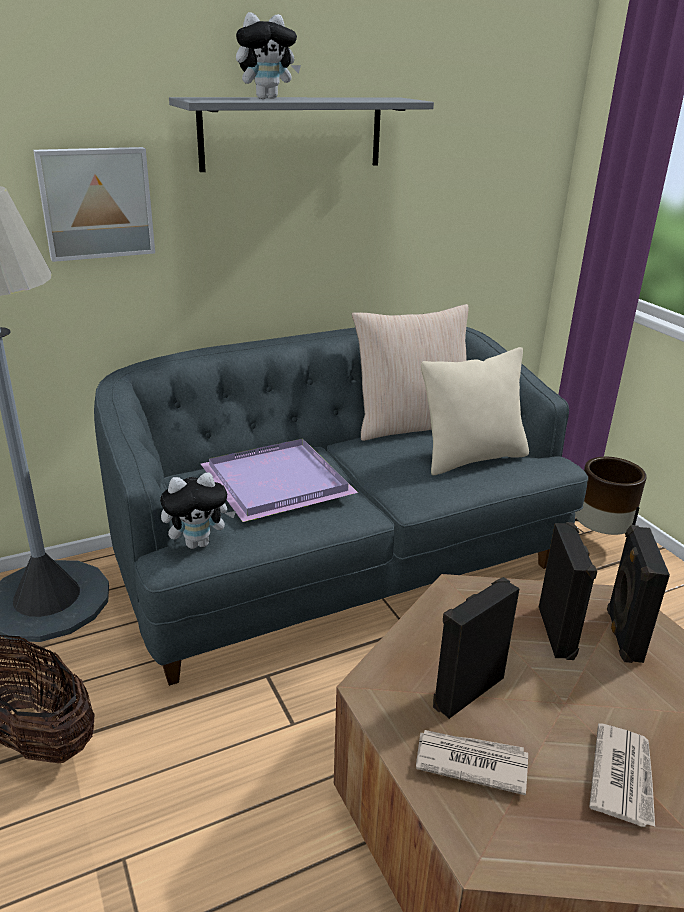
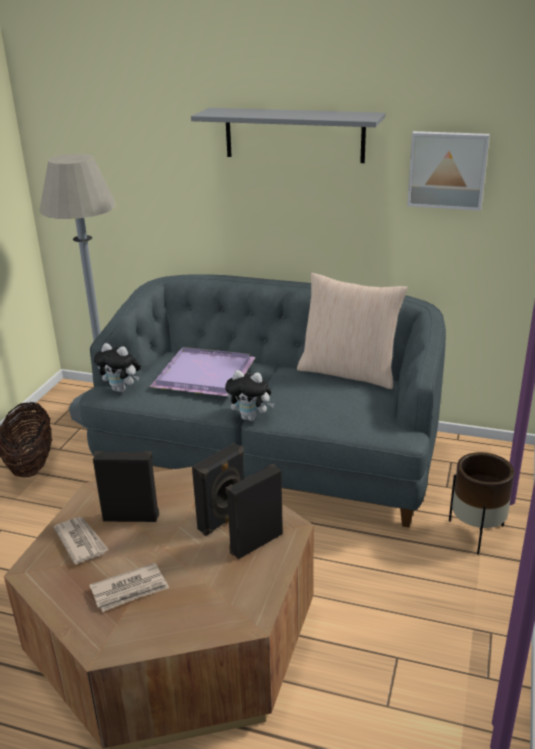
camera: 45 degrees right, 0 degrees up
picture [33,147,155,262] -> picture moved to [407,131,490,211]
plush toy [236,12,301,99] -> plush toy moved to [225,370,274,421]
beige pillow [421,347,529,475] -> none

